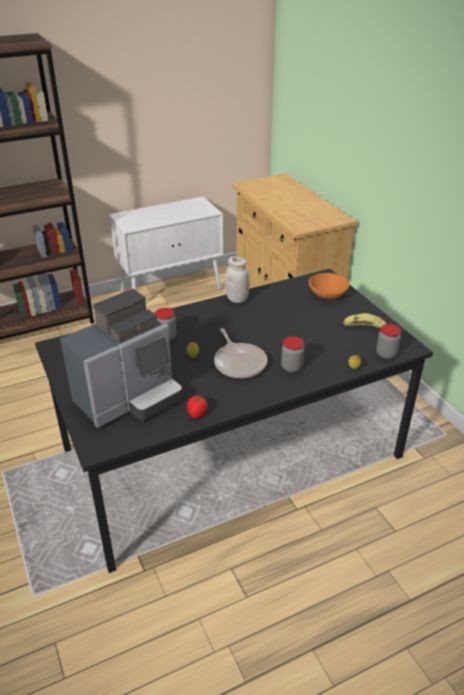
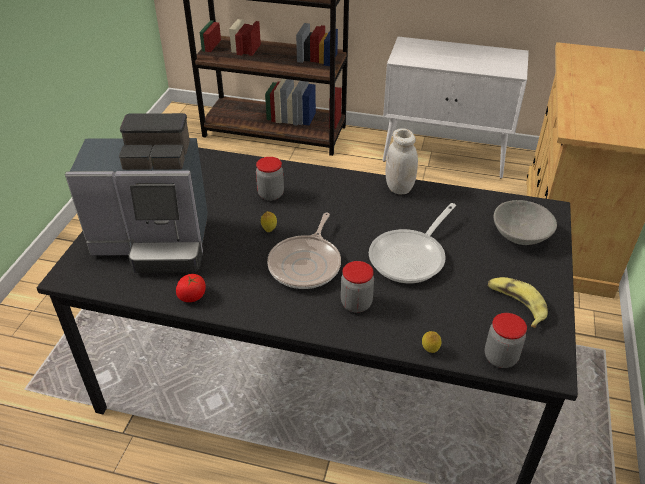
camera: 40 degrees right, 5 degrees up
orange bowl [309,273,349,299] -> grey bowl [494,200,557,245]
none -> frying pan [369,203,456,284]

